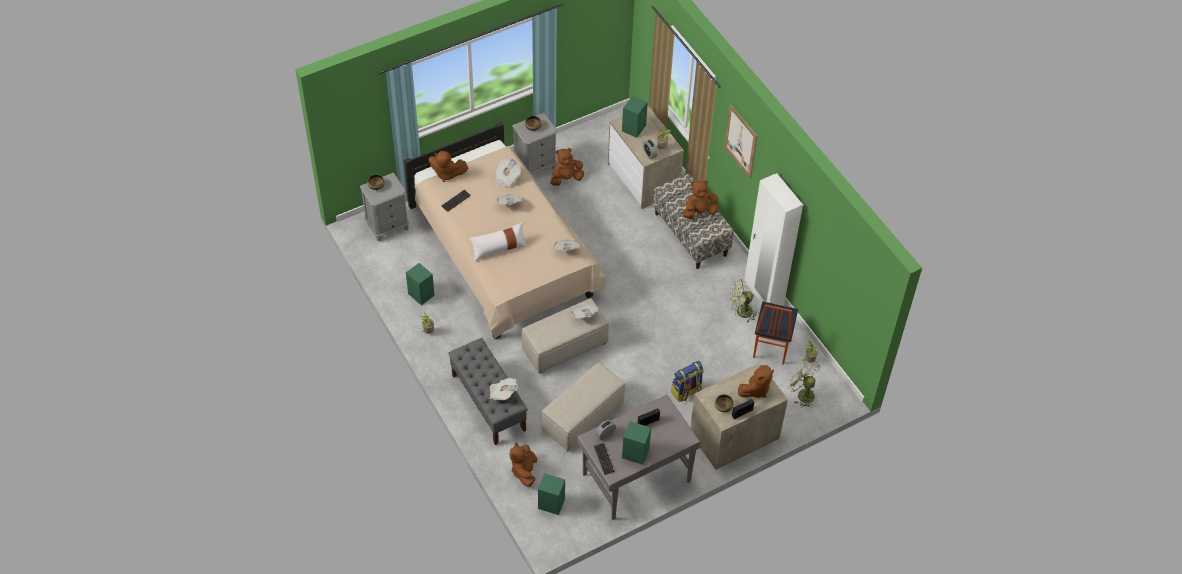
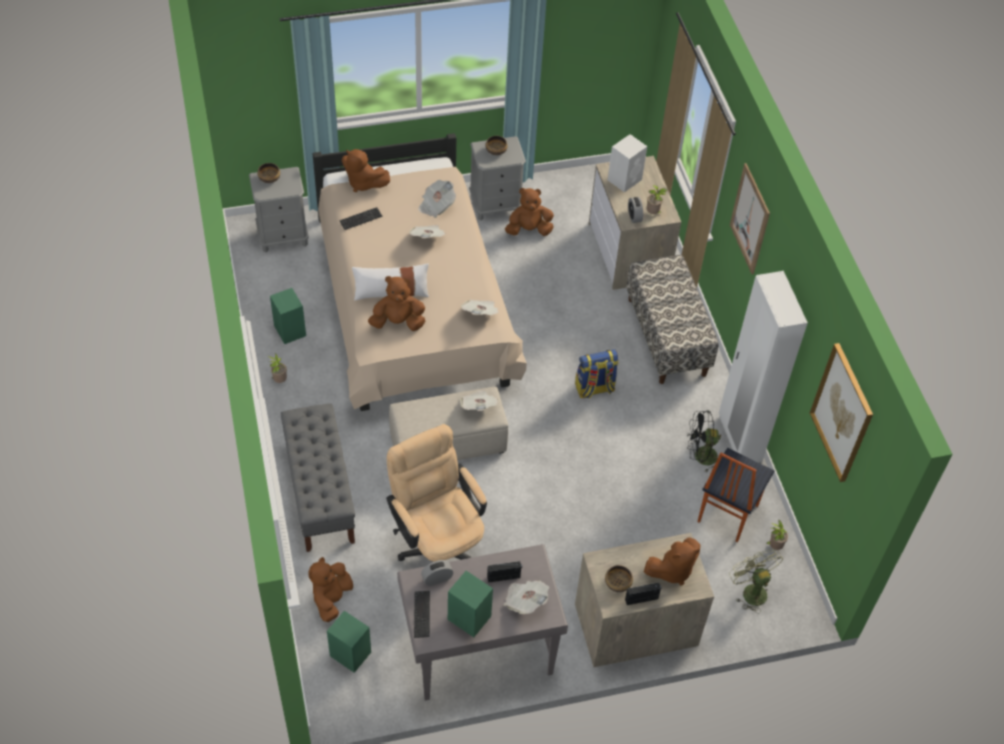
camera: 15 degrees right, 0 degrees up
newspaper [490,378,518,400] -> newspaper moved to [504,580,549,614]
beige ottoman [542,362,625,451] -> beige office chair [386,424,487,562]
green speaker [622,96,648,138] -> white speaker [608,134,647,193]
backpack [671,361,704,402] -> backpack moved to [575,349,619,399]
brown plush toy [683,180,719,219] -> brown plush toy moved to [368,276,425,331]
green fan [729,279,759,322] -> black fan [687,410,721,472]
none -> picture [810,343,873,482]

